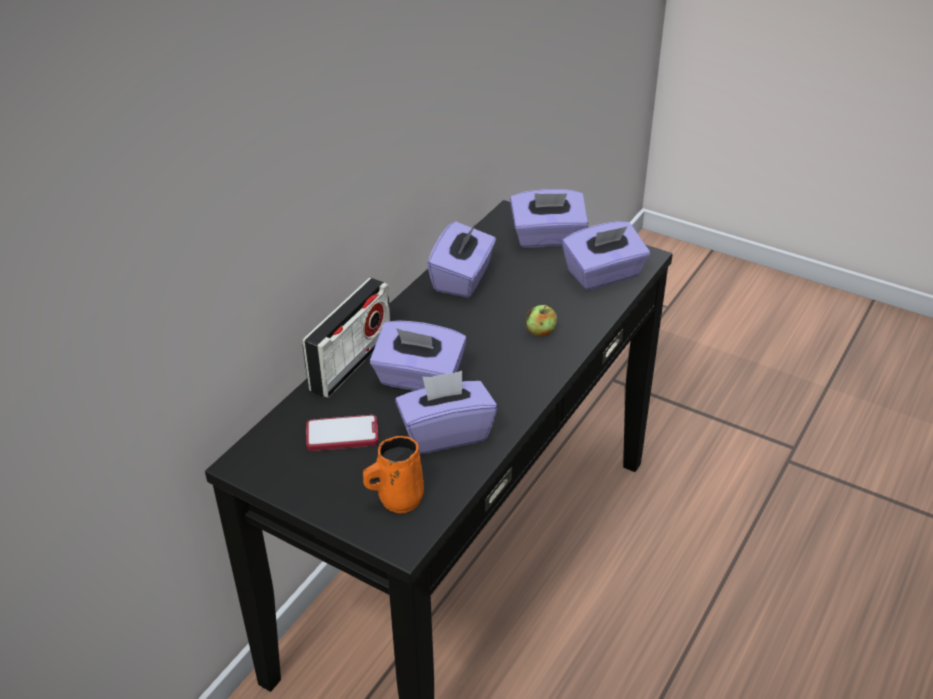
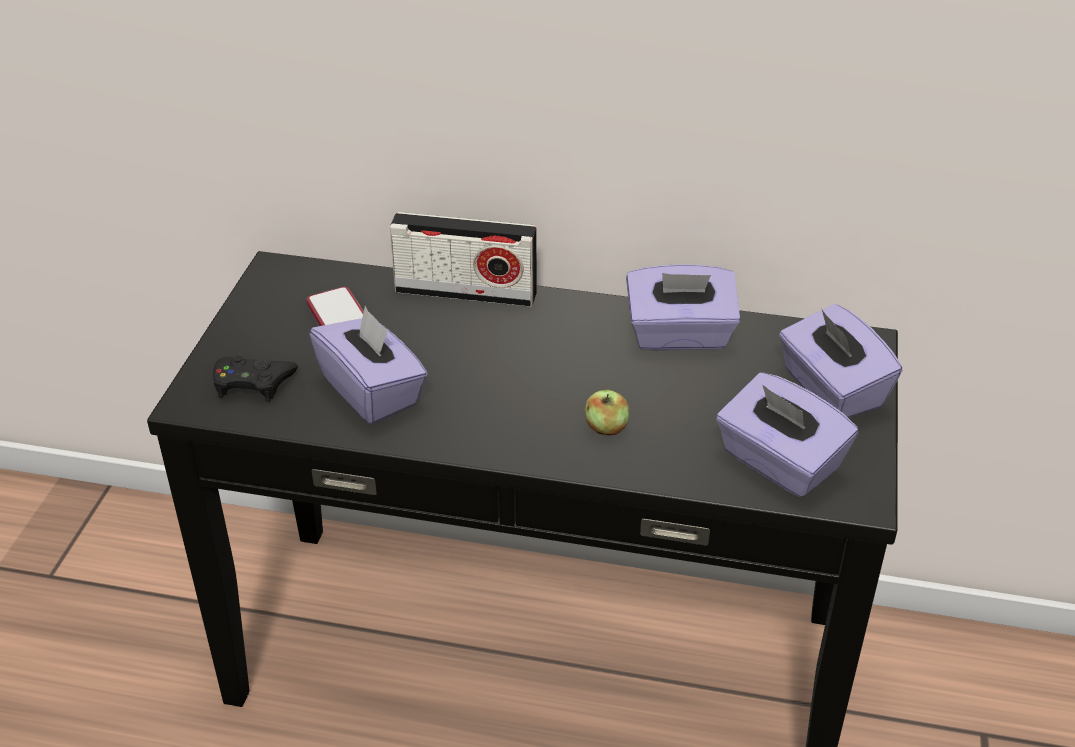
camera: 70 degrees right, 0 degrees up
orange mug [363,436,424,513] -> black game controller [213,355,298,402]
purple tissue box [370,320,467,391] -> none

